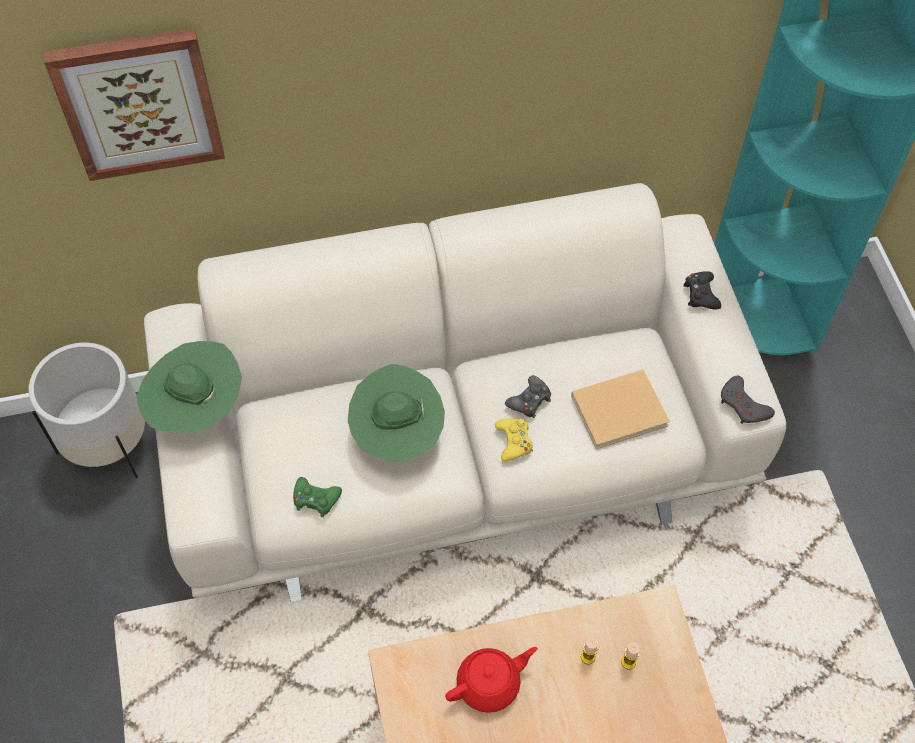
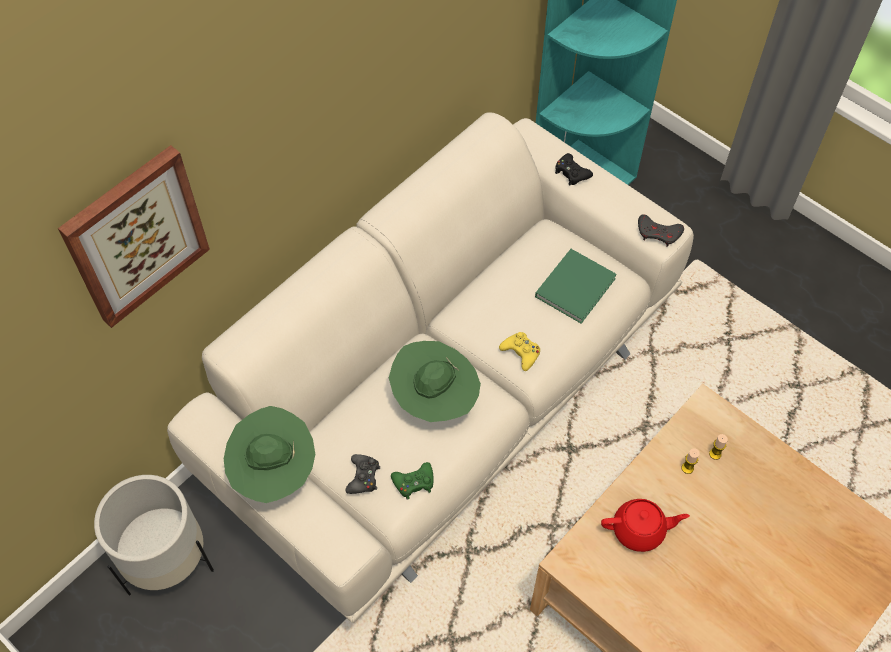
camera: 35 degrees left, 0 degrees up
red teapot [445,647,538,713] -> red teapot turned 60 degrees clockwise [601,499,690,552]
black game controller [505,375,551,418] -> black game controller moved to [346,454,380,494]
beige book [571,369,670,449] -> green book [535,249,617,324]

